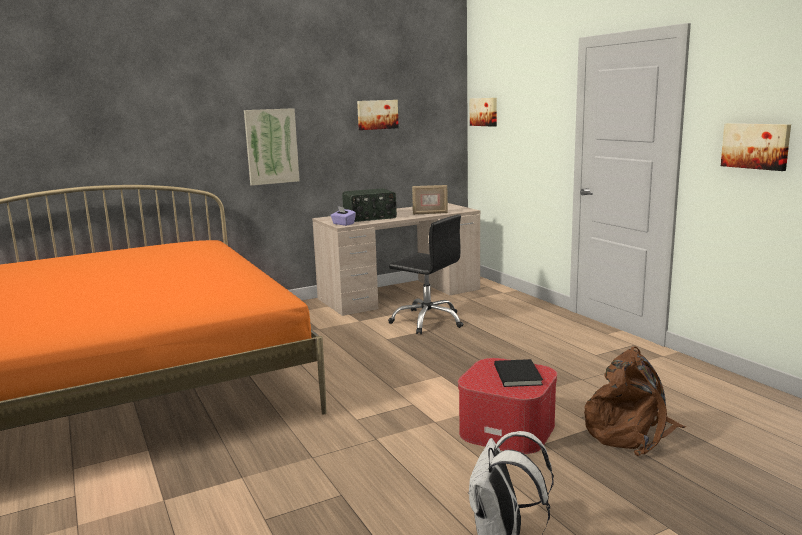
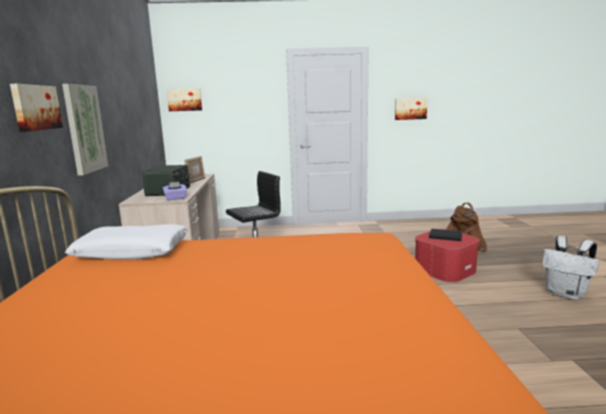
camera: 65 degrees left, 0 degrees up
picture [357,100,399,130] -> picture moved to [10,84,63,132]
none -> white pillow [65,224,188,260]

